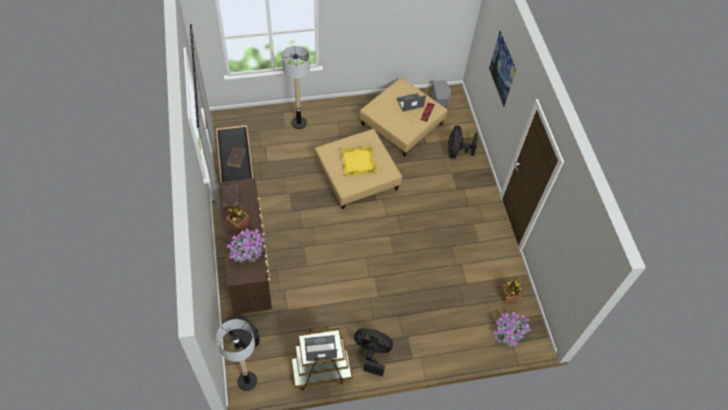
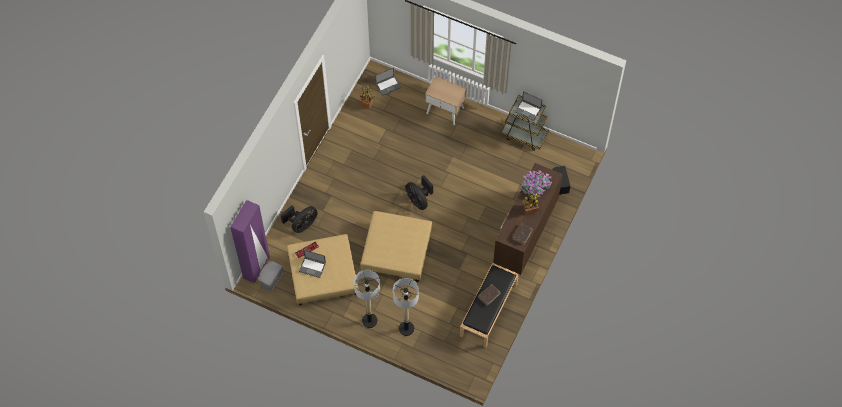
camera: 140 degrees left, 5 degrees up
floor lamp [217,319,257,391] -> floor lamp moved to [354,270,380,328]
yellow tray [341,146,377,176] -> none
black fan [354,328,393,377] -> black fan moved to [405,175,433,210]
picture [489,31,516,107] -> none
potted plant [493,312,531,346] -> laptop [375,68,401,96]
none -> purple wardrobe [230,200,270,284]
none -> beige nightstand [425,76,467,125]

